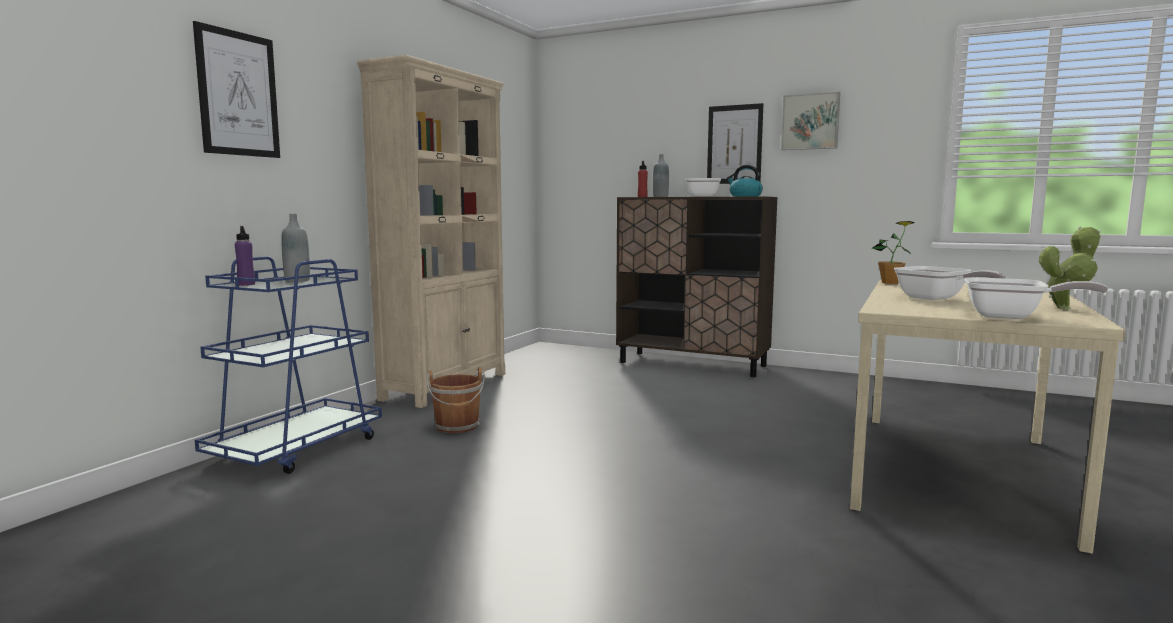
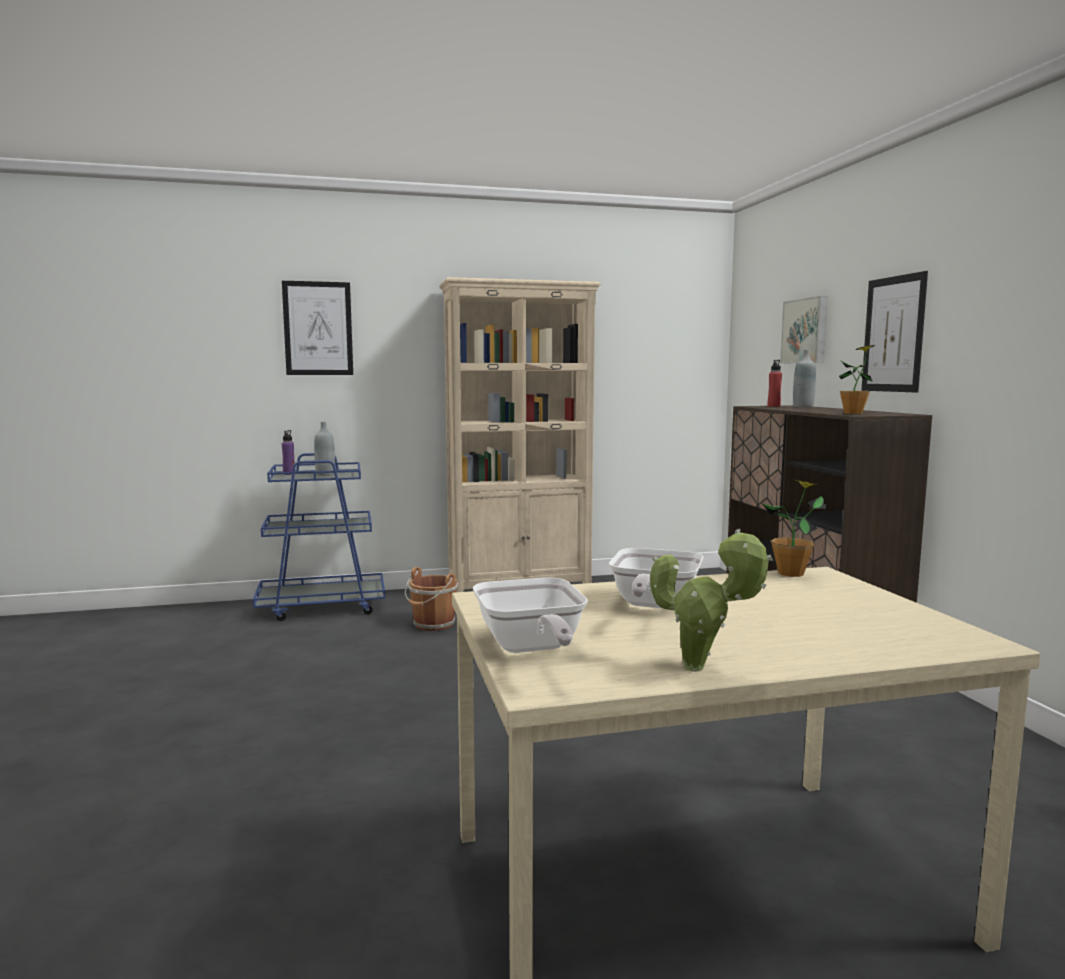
camera: 50 degrees right, 0 degrees up
frying pan [685,178,721,197] -> none
kettle [726,165,763,197] -> potted plant [839,345,875,414]
picture [781,92,840,150] -> picture moved to [780,296,828,363]

